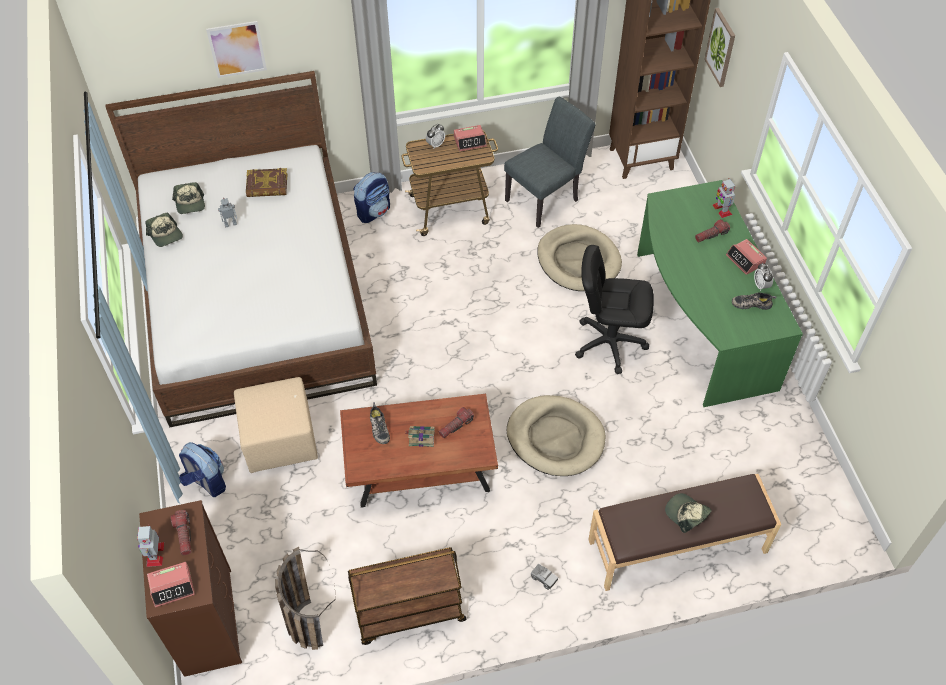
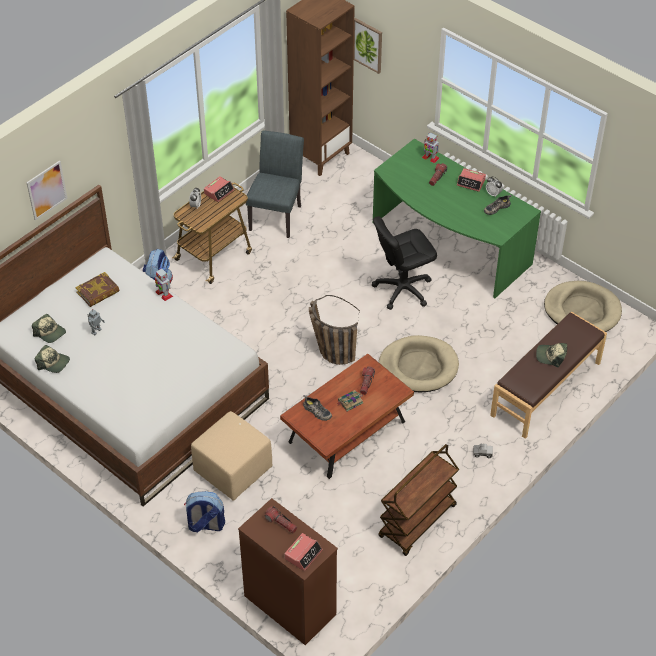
camera: 35 degrees left, 5 degrees down
toy robot [137,524,164,567] -> toy robot moved to [155,268,173,301]
basket [275,547,336,650] -> basket moved to [309,295,360,365]
beige dog bed [537,224,622,291] -> beige dog bed moved to [544,281,622,332]

